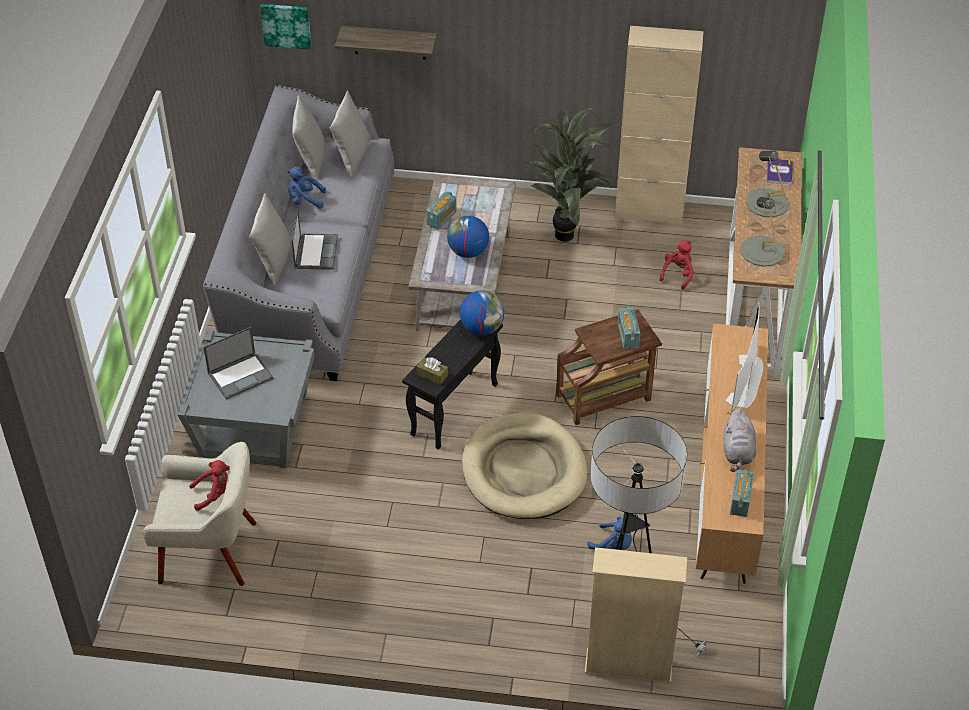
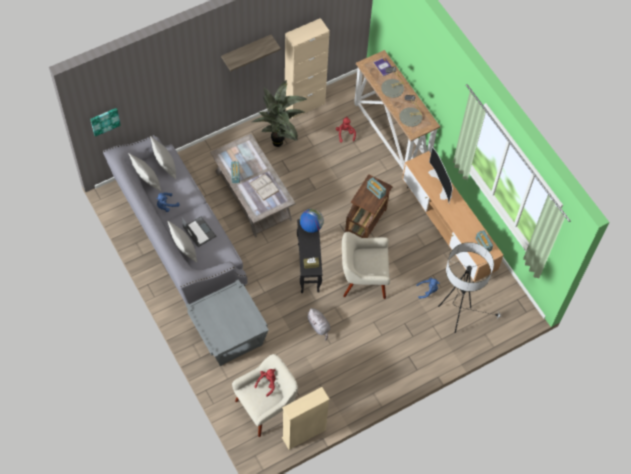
camera: 40 degrees left, 15 degrees up
laptop [203,327,274,399] -> none
shelf [335,26,437,60] -> shelf moved to [221,35,281,72]
globe [447,216,489,258] -> white book [250,174,279,201]
beige dog bed [462,413,587,519] -> beige armchair [342,232,390,299]
beige bookcase [585,547,687,683] -> beige bookcase moved to [282,387,330,450]
grey plush toy [723,408,756,472] -> grey plush toy moved to [306,308,331,340]

